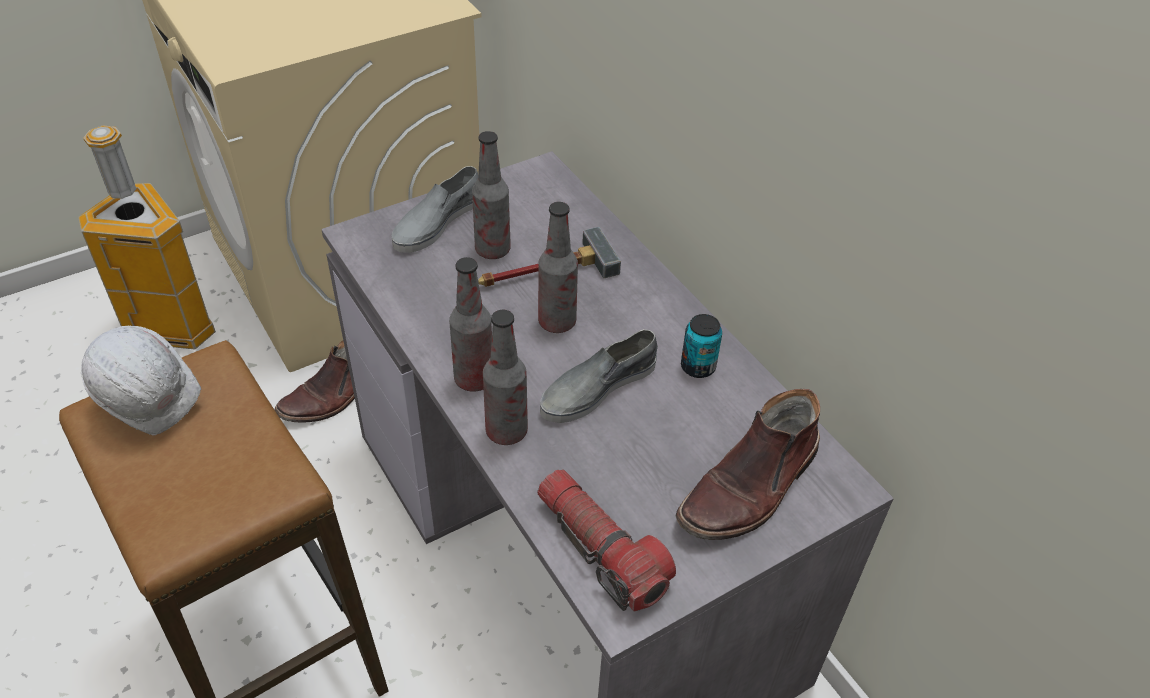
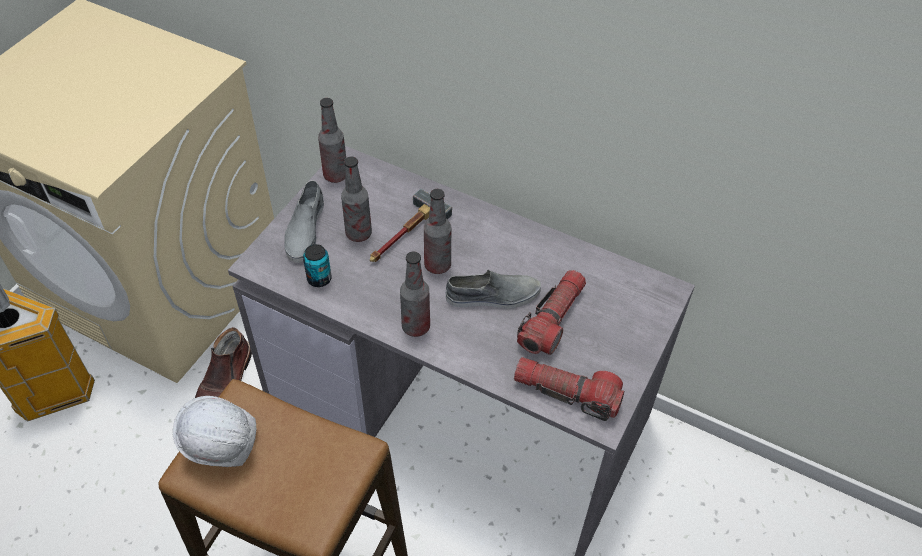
camera: 30 degrees left, 5 degrees up
bottle [483,310,528,445] -> bottle moved to [318,98,346,183]
grey shoe [540,329,658,423] -> grey shoe turned 120 degrees counterclockwise [446,270,541,309]
brown boot [676,389,820,540] -> none
can [681,314,722,378] -> can moved to [303,244,332,287]
none -> flashlight [517,270,586,355]

